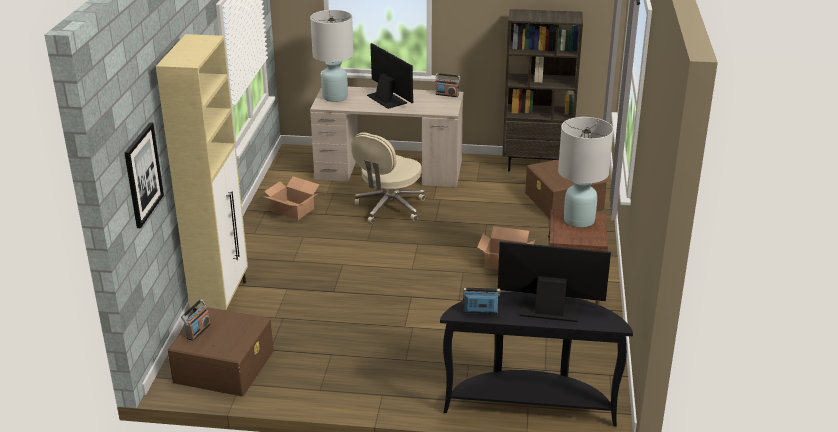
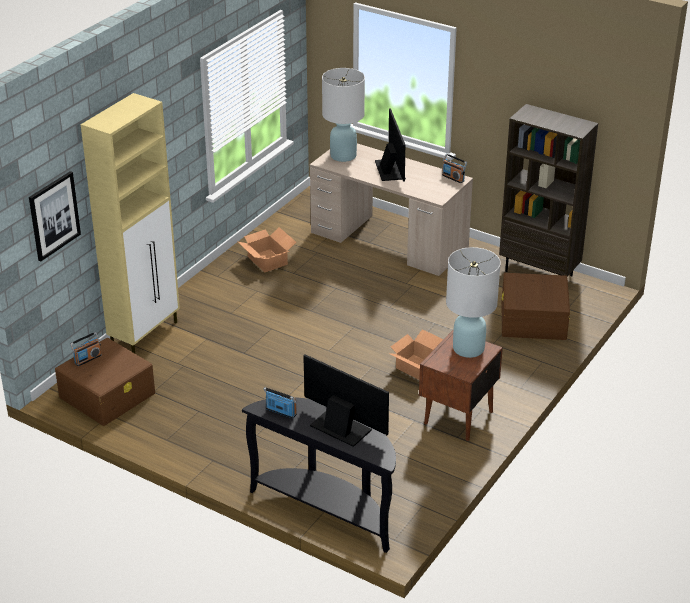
camera: 25 degrees right, 5 degrees up
beige office chair [351,132,425,223] -> none

